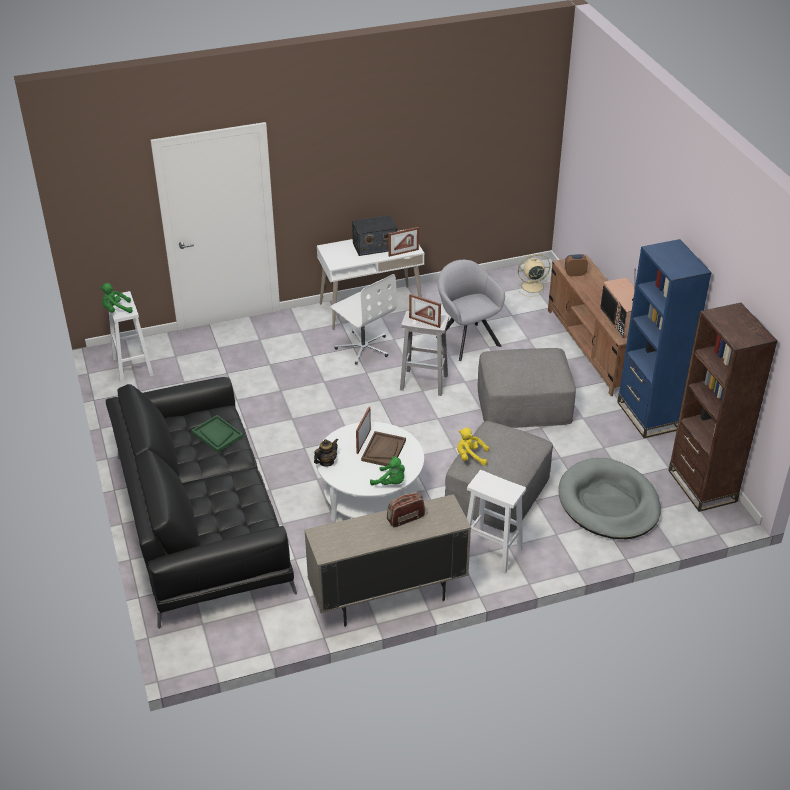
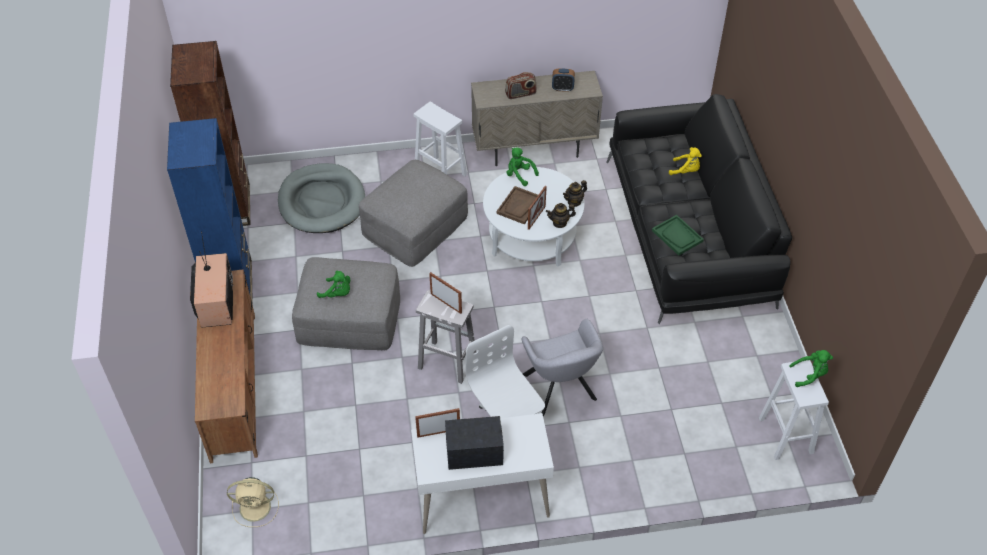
camera: 170 degrees left, 10 degrees up
grey armchair [436,260,505,361] -> grey armchair moved to [521,319,603,416]
yellow plush toy [457,428,489,465] -> yellow plush toy moved to [669,147,702,175]
alarm clock [565,254,588,277] -> alarm clock moved to [552,68,575,92]
none -> green plush toy [317,270,350,298]
none -> teapot [546,203,576,228]

